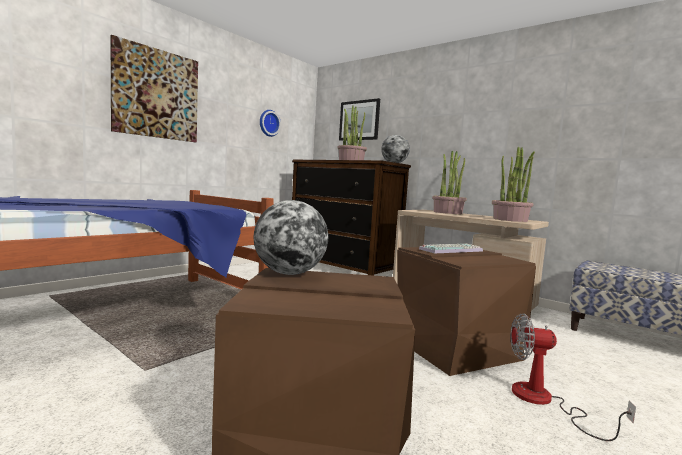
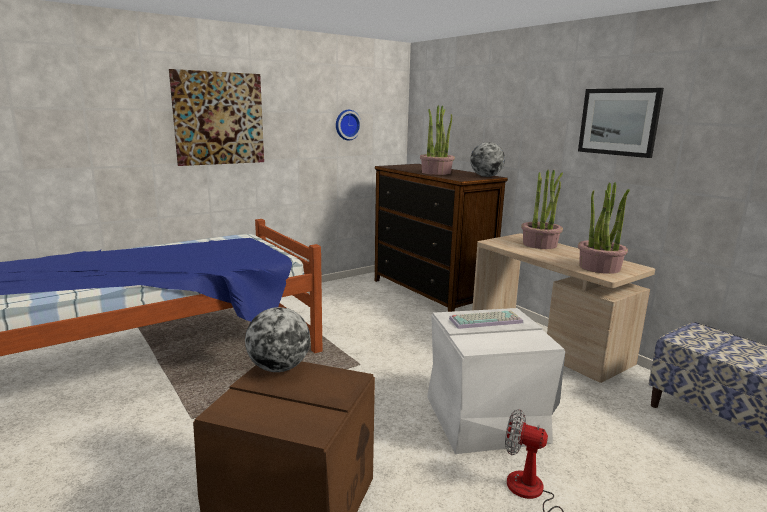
camera: 15 degrees right, 10 degrees up
picture [339,98,380,141] -> picture moved to [578,88,664,158]
brown storage box [397,247,536,376] -> white storage box [427,308,565,454]

